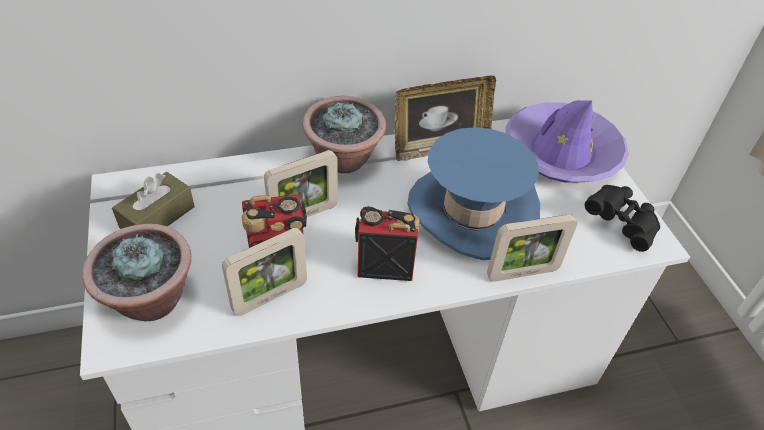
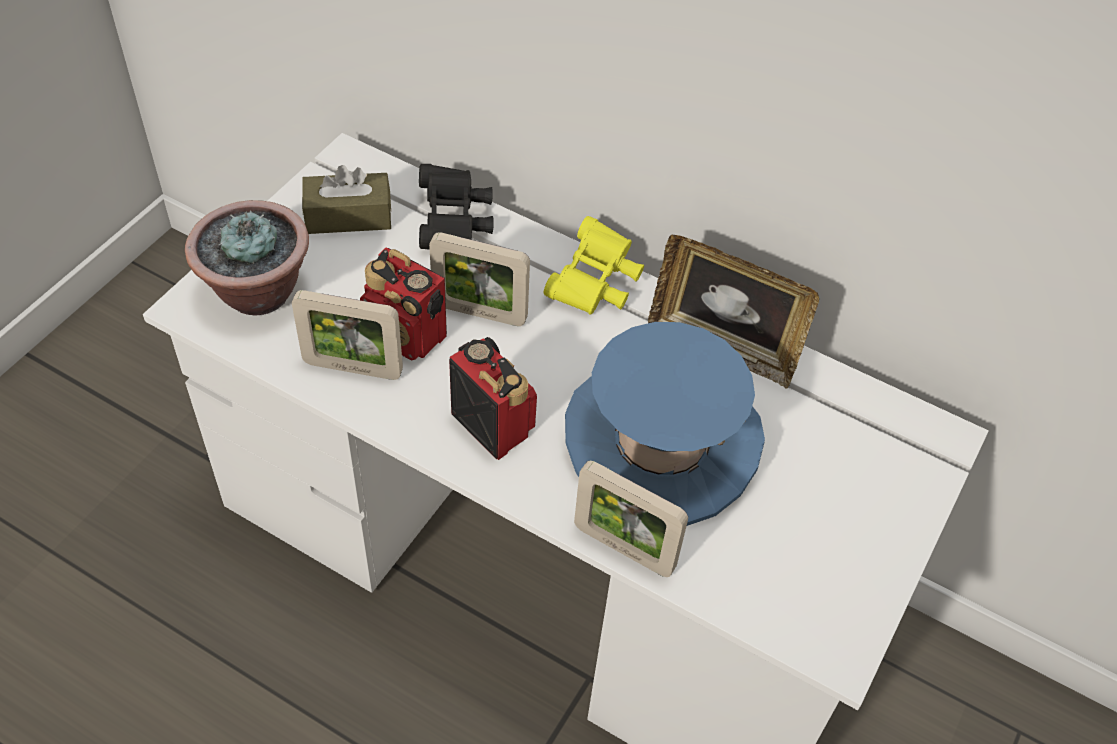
camera: 45 degrees right, 5 degrees up
potted plant [302,96,386,173] -> yellow binoculars [543,216,644,315]
purple hat [506,100,629,182] -> none
black binoculars [585,185,660,252] -> black binoculars moved to [419,164,494,250]

